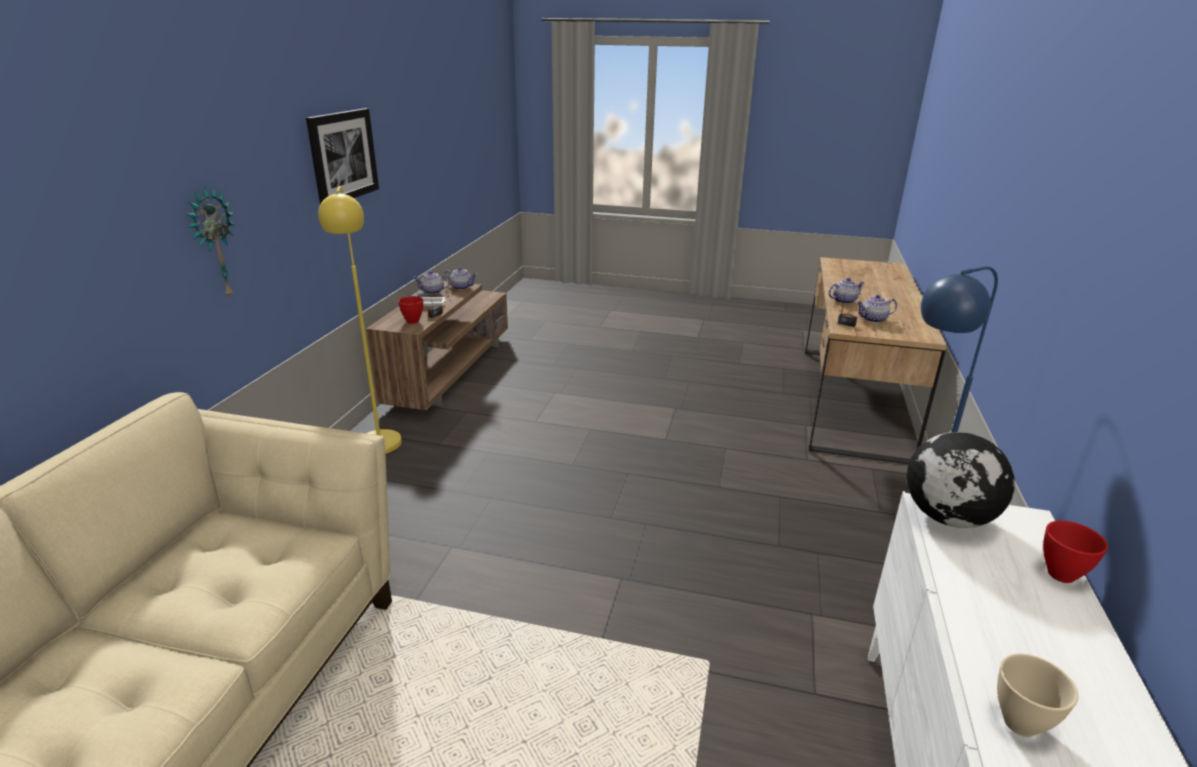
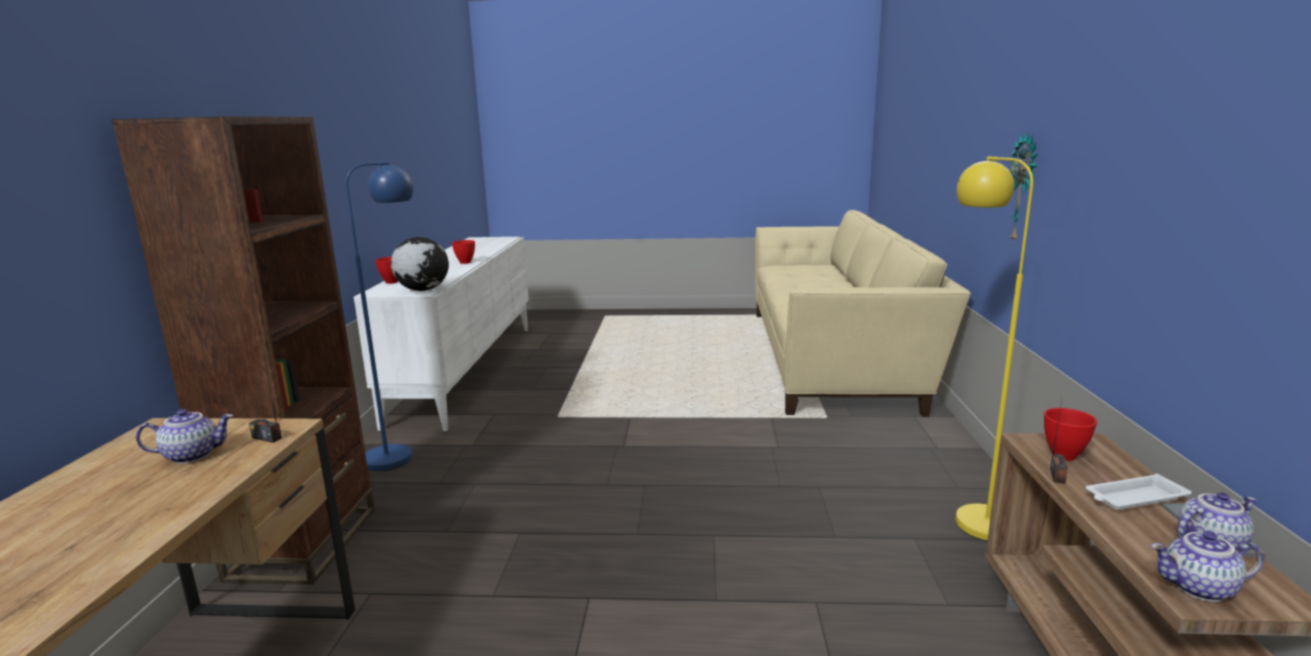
camera: 170 degrees right, 10 degrees down
picture [306,108,379,204] -> none
teapot [829,278,865,304] -> none
beige bowl [997,653,1078,737] -> red bowl [452,240,475,264]
none -> brown bookcase [112,116,375,585]

